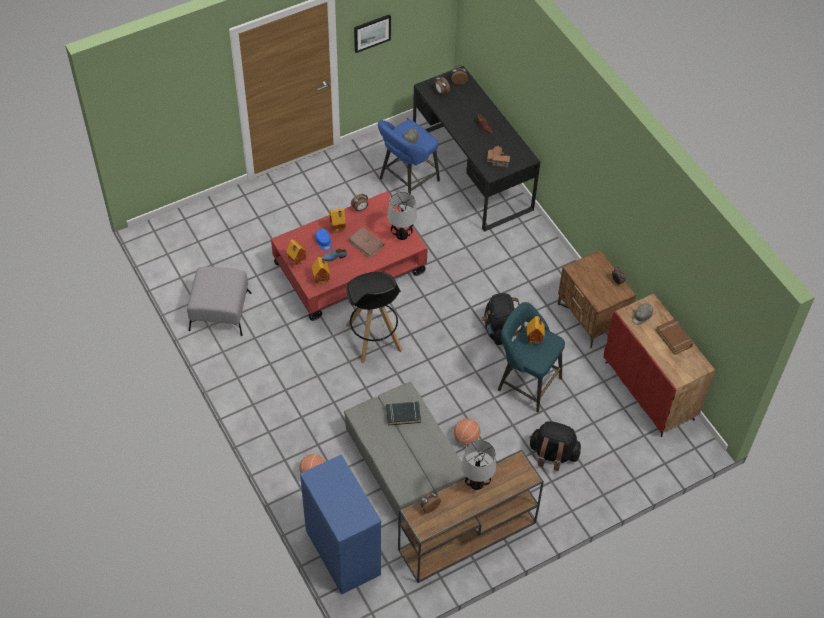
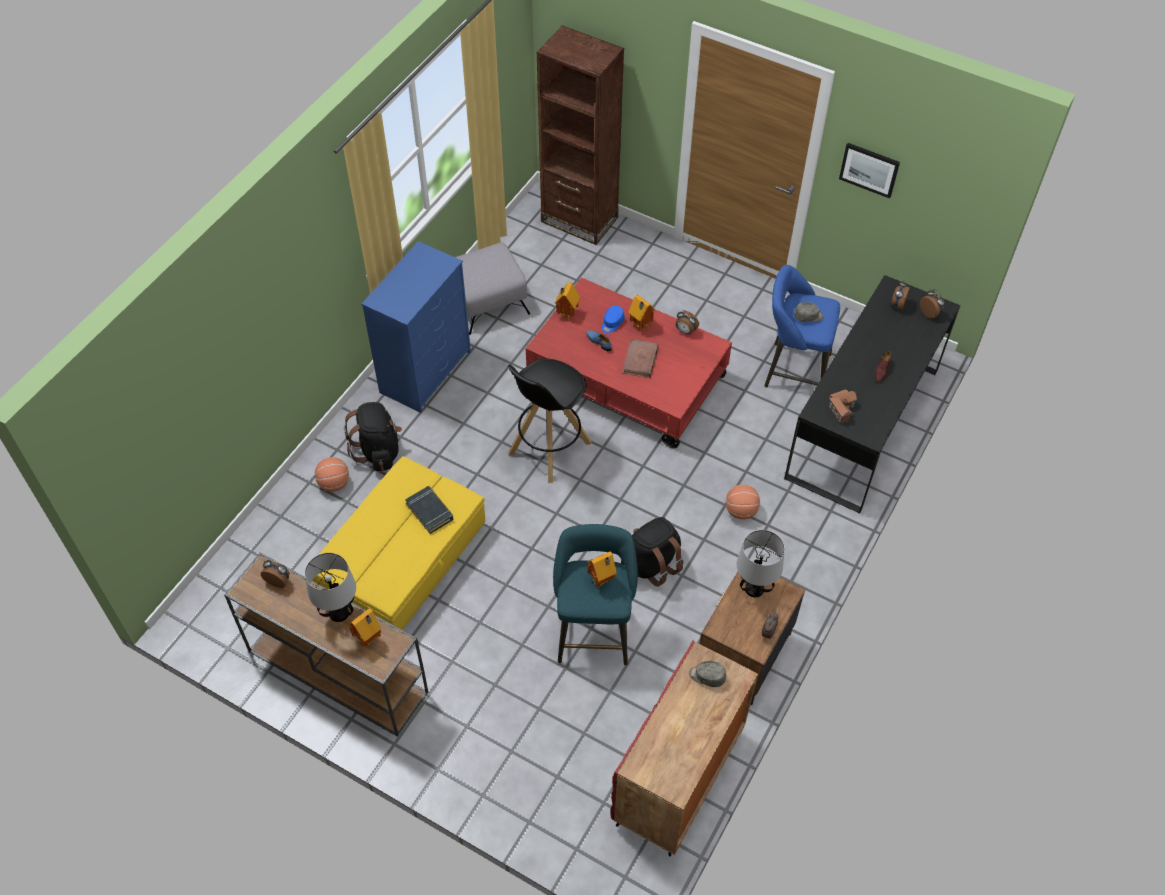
camera: 60 degrees right, 0 degrees up
blue dresser [300,454,382,594] -> blue dresser moved to [361,241,471,413]
toy house [312,257,330,284] -> toy house moved to [348,608,381,647]
grey ottoman [344,382,466,521] -> yellow ottoman [312,456,485,630]
table lamp [387,192,417,240] -> table lamp moved to [737,530,785,597]
basketball [454,418,481,446] -> basketball moved to [726,485,760,519]
black backpack [529,421,581,471] -> black backpack moved to [344,402,402,471]
brown book [656,319,693,355] -> none
none -> brown bookcase [537,25,624,245]

